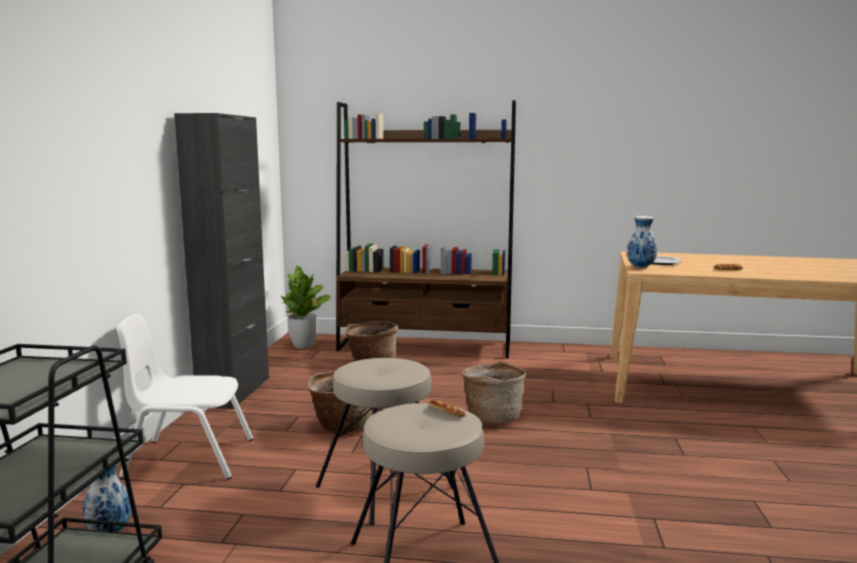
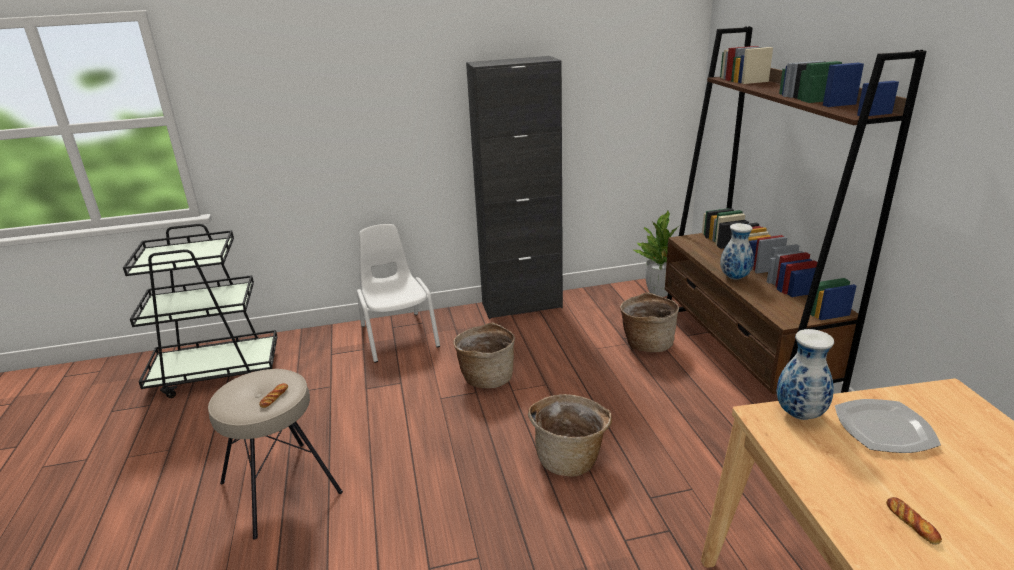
camera: 70 degrees right, 15 degrees up
vase [82,464,131,532] -> vase moved to [720,223,754,280]
beige stool [316,358,453,526] -> none

